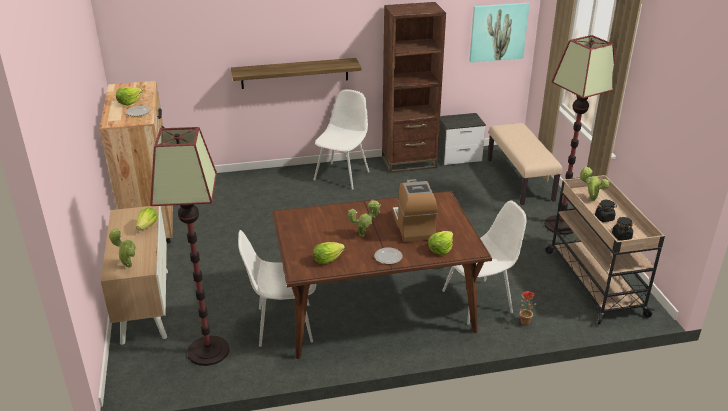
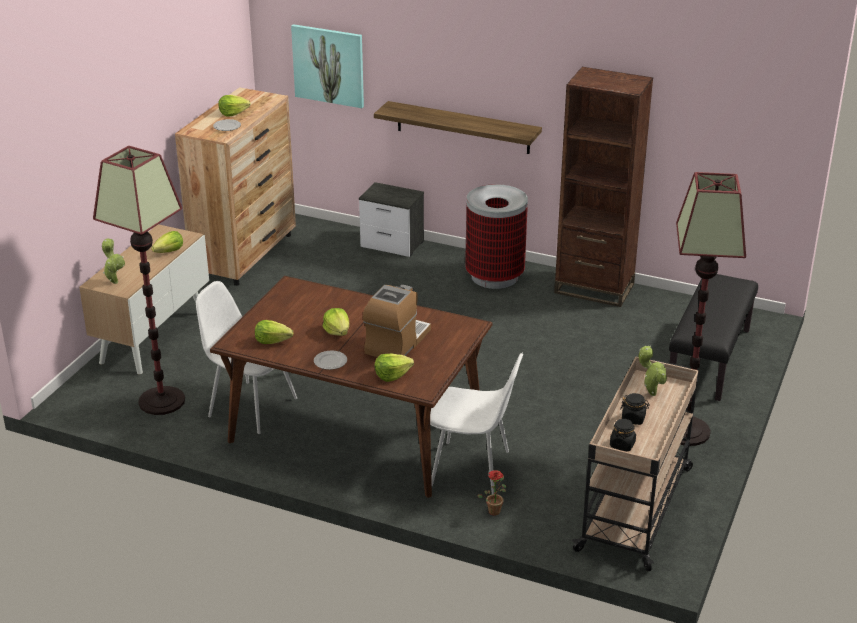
camera: 35 degrees right, 0 degrees up
white chair [314,89,369,189] -> trash can [465,184,528,289]
potted plant [348,200,381,237] -> lettuce [323,308,349,336]
nightstand [438,113,486,165] -> nightstand moved to [359,182,424,257]
picture [469,3,530,63] -> picture moved to [291,24,364,108]
beige bench [488,123,563,205] -> black bench [669,274,758,401]

